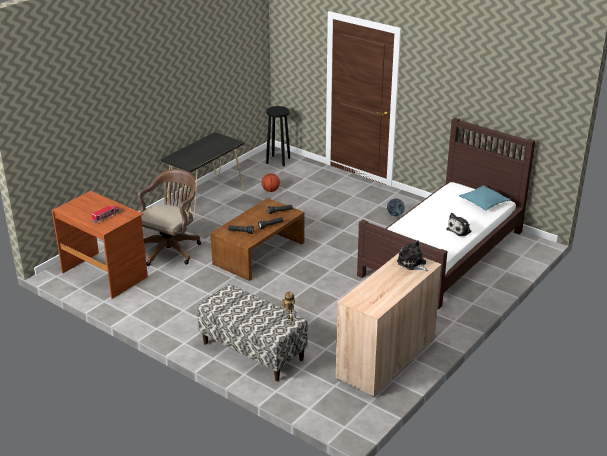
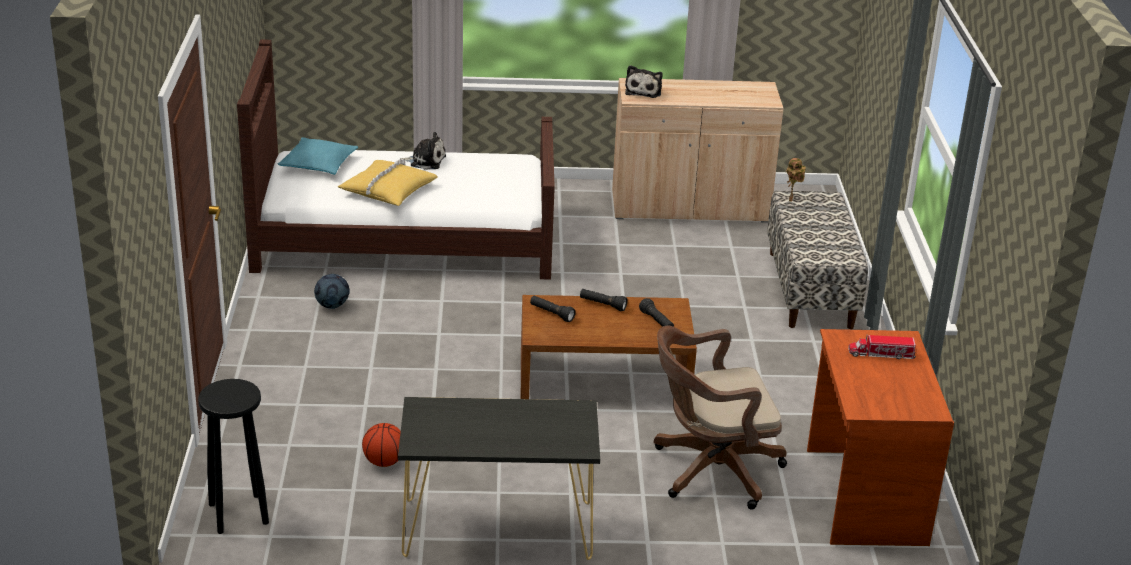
camera: 130 degrees left, 0 degrees up
none -> yellow pillow [337,159,438,206]

